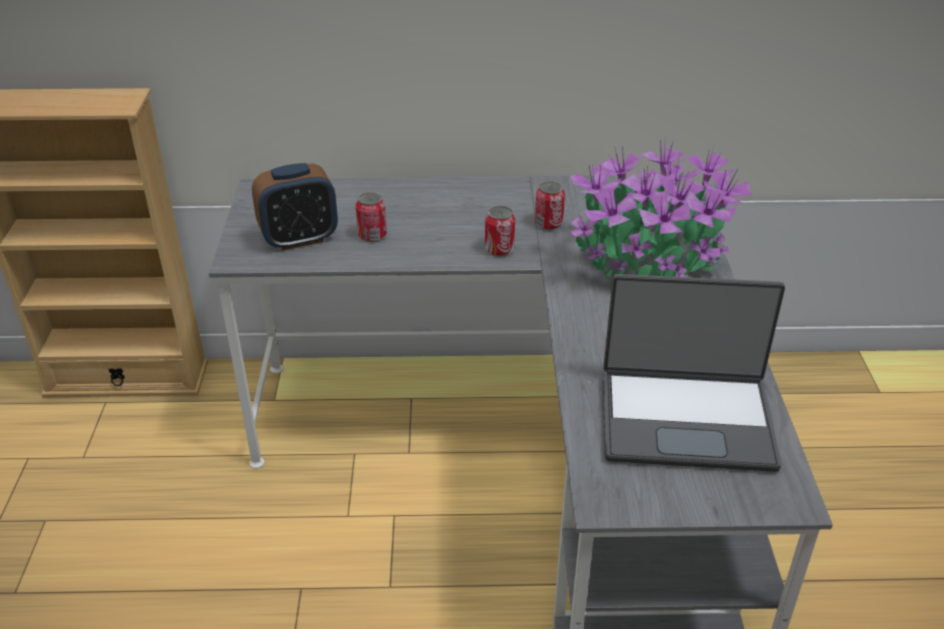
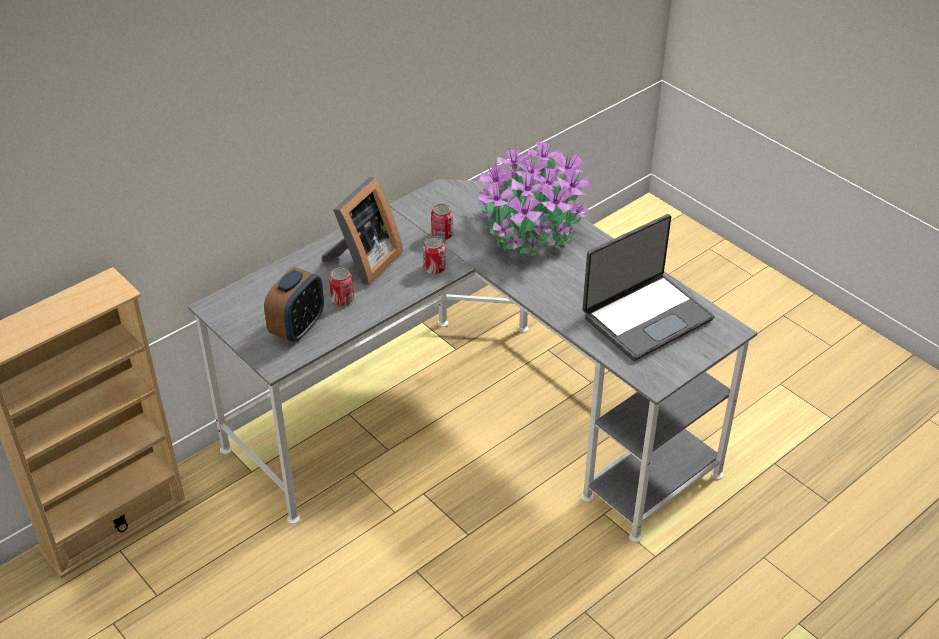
camera: 40 degrees left, 5 degrees up
none -> picture frame [322,177,403,285]

